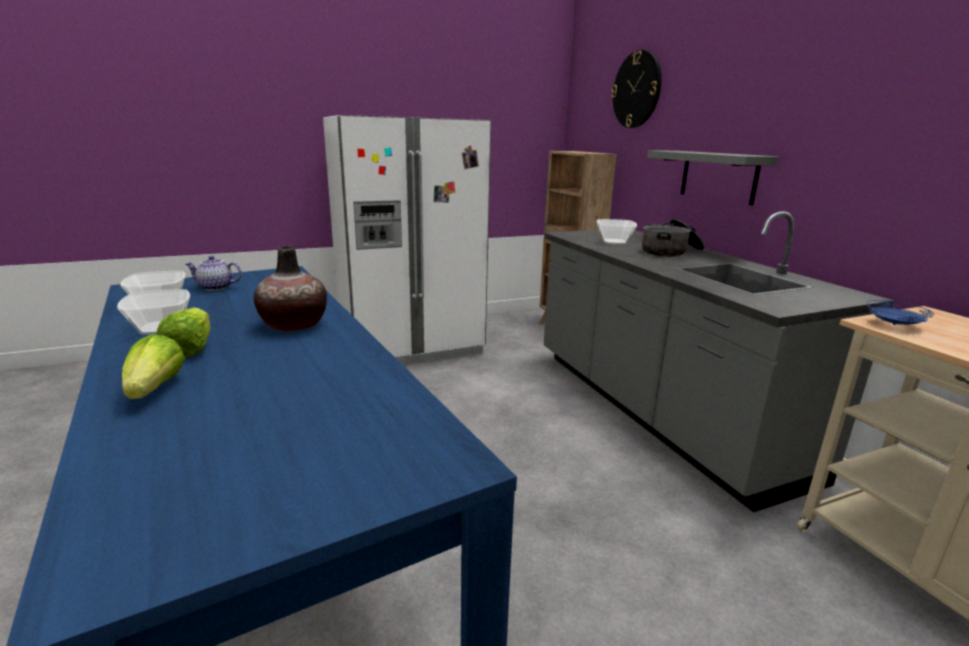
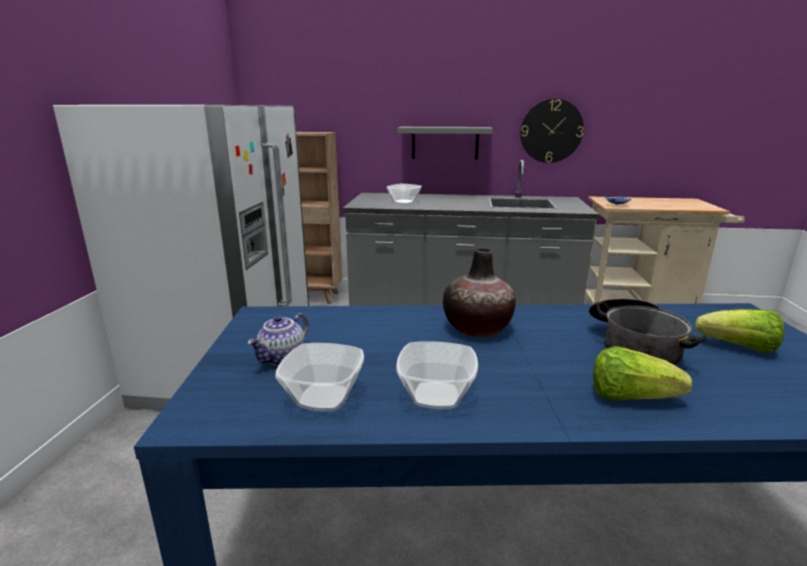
camera: 60 degrees left, 0 degrees up
lettuce [157,307,210,358] -> lettuce moved to [695,309,784,353]
wall clock [611,50,661,128] -> wall clock moved to [520,99,584,163]
cooking pot [642,219,705,257] -> cooking pot moved to [589,298,707,366]

